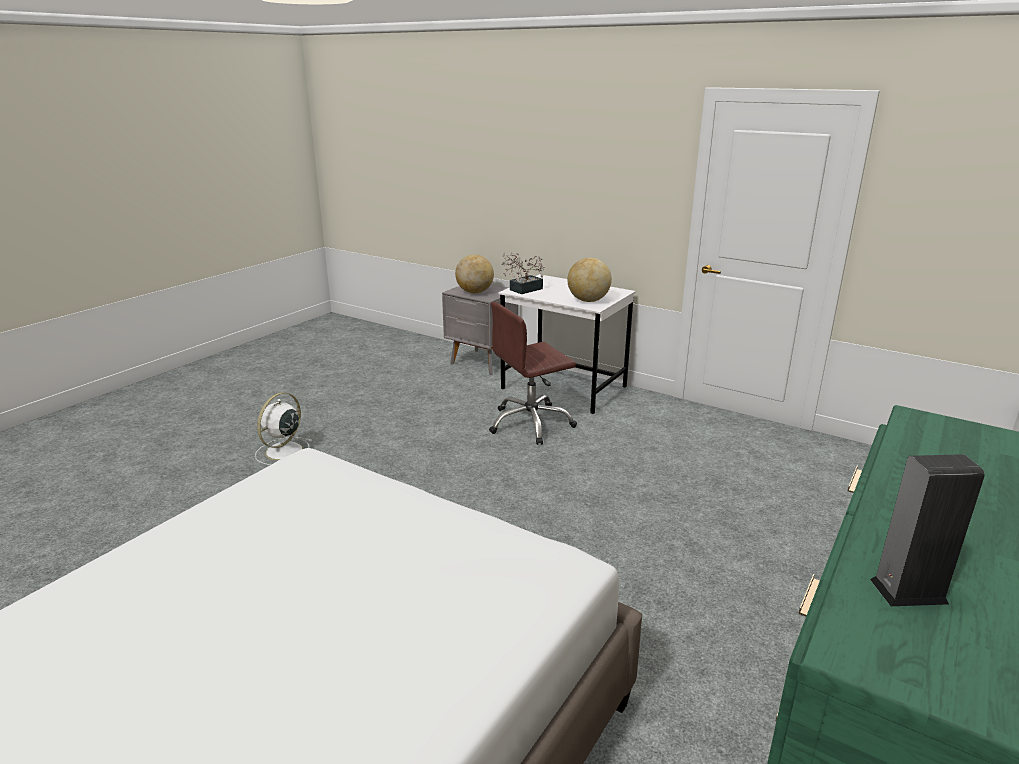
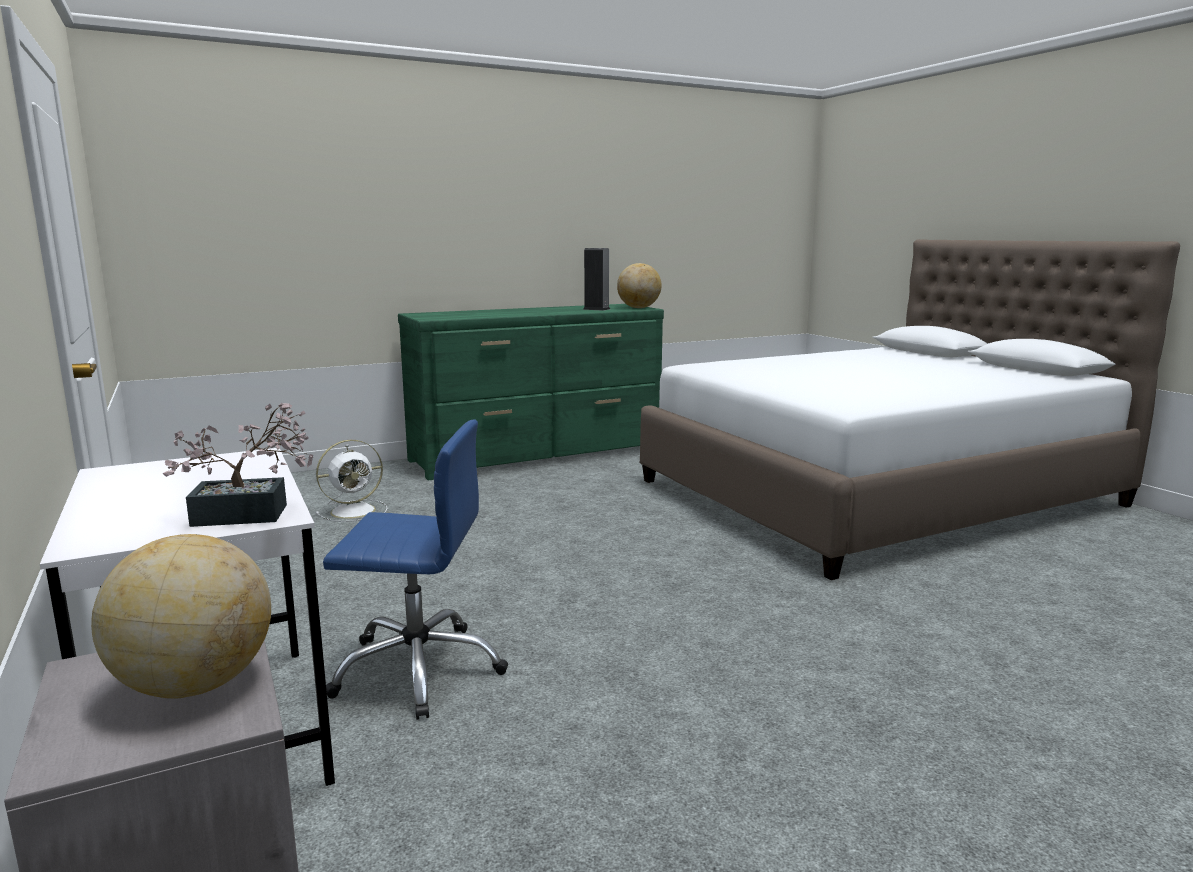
camera: 150 degrees left, 10 degrees down
white fan [255,392,312,465] -> white fan moved to [315,440,388,522]
brown office chair [489,302,577,445] -> blue office chair [323,420,508,720]
globe [567,258,612,302] -> globe moved to [617,263,662,308]

